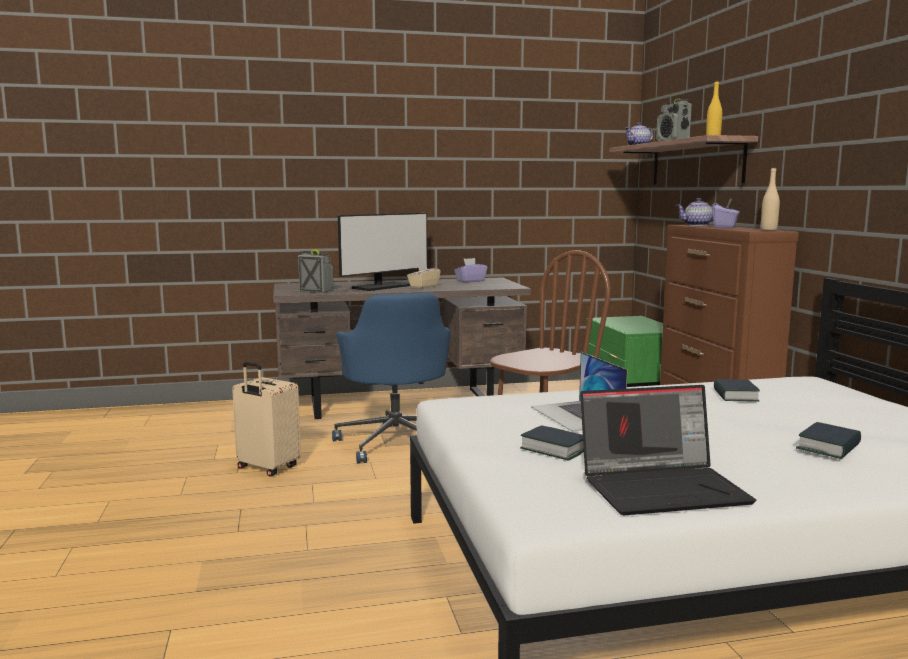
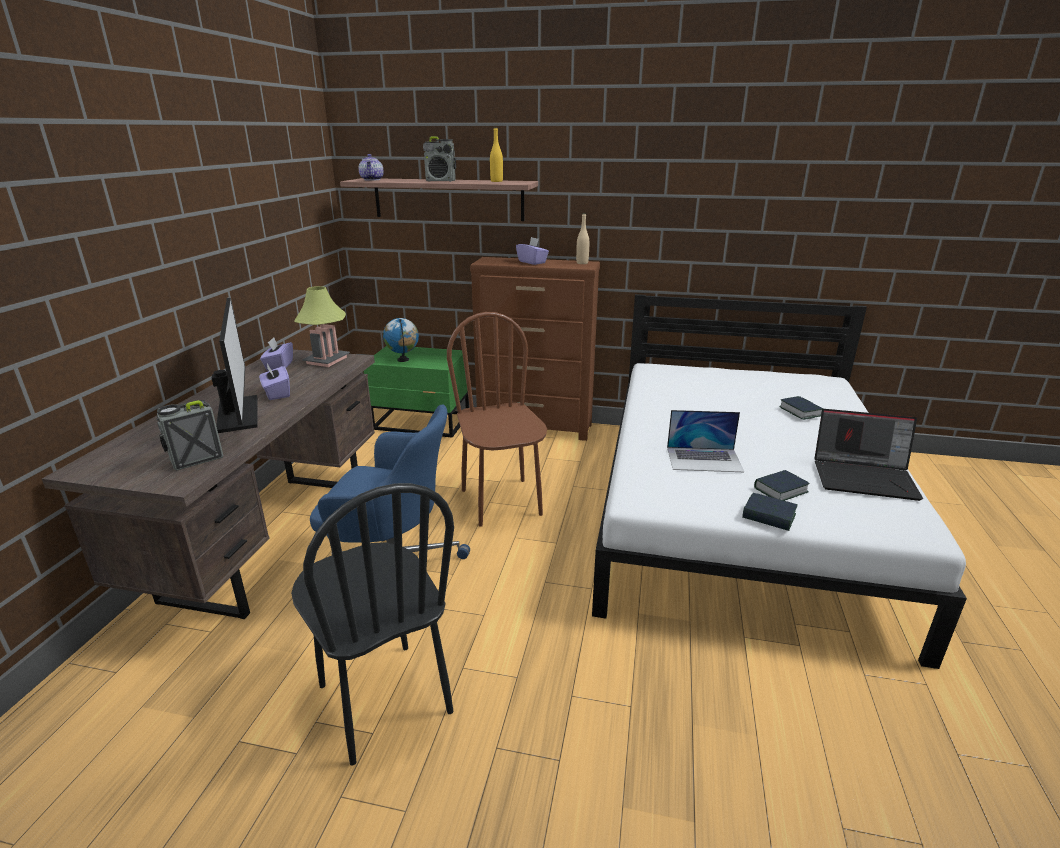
camera: 65 degrees left, 15 degrees up
beige suitcase [232,362,301,477] -> black chair [291,483,454,766]
beige tissue box [407,262,441,288] -> purple tissue box [259,363,290,400]
laptop [580,385,756,515] -> laptop turned 90 degrees clockwise [814,409,923,501]
teapot [676,198,720,226] -> none
book [714,379,760,401] -> book moved to [742,493,798,531]
none -> table lamp [294,286,350,367]
none -> globe [383,318,419,362]

